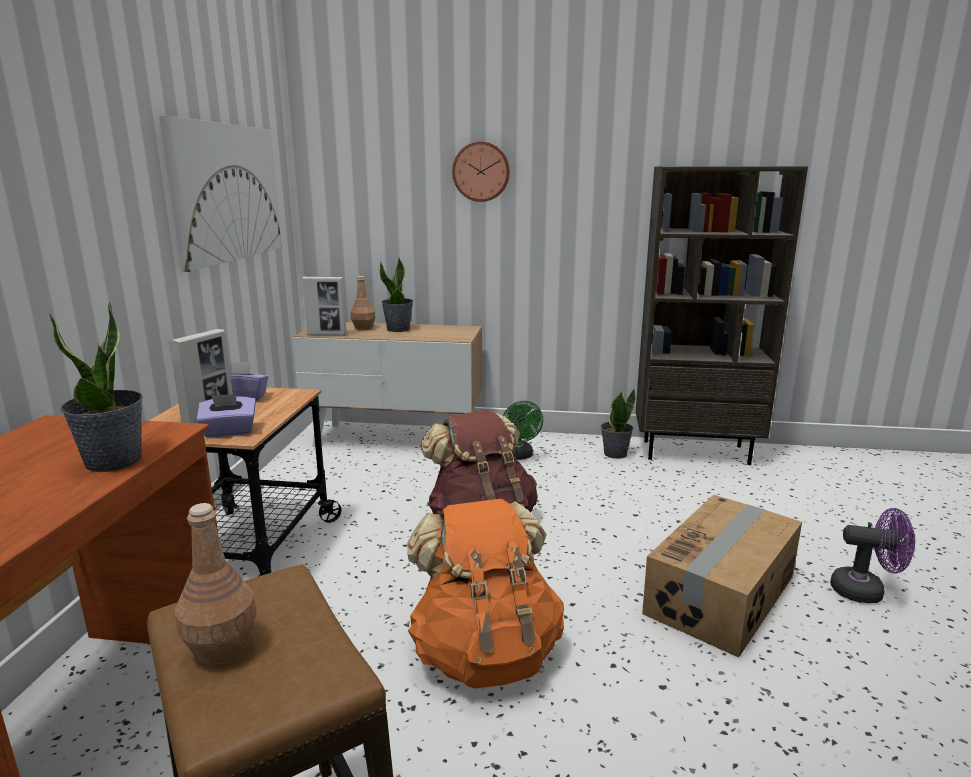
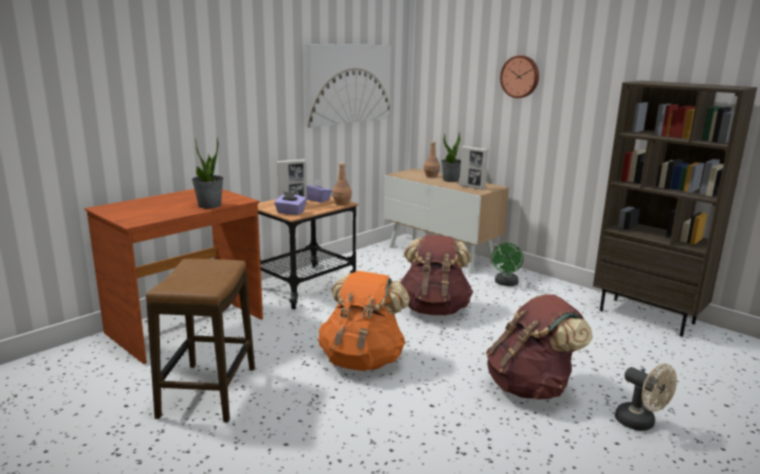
camera: 35 degrees right, 0 degrees up
brown bottle [175,503,257,665] -> brown bottle moved to [332,162,352,206]
picture frame [302,277,347,335] -> picture frame moved to [459,146,489,190]
potted plant [601,389,635,459] -> none
cardboard box [642,495,802,658] -> brown backpack [486,294,593,399]
purple fan [830,508,915,603] -> beige fan [615,364,677,431]

